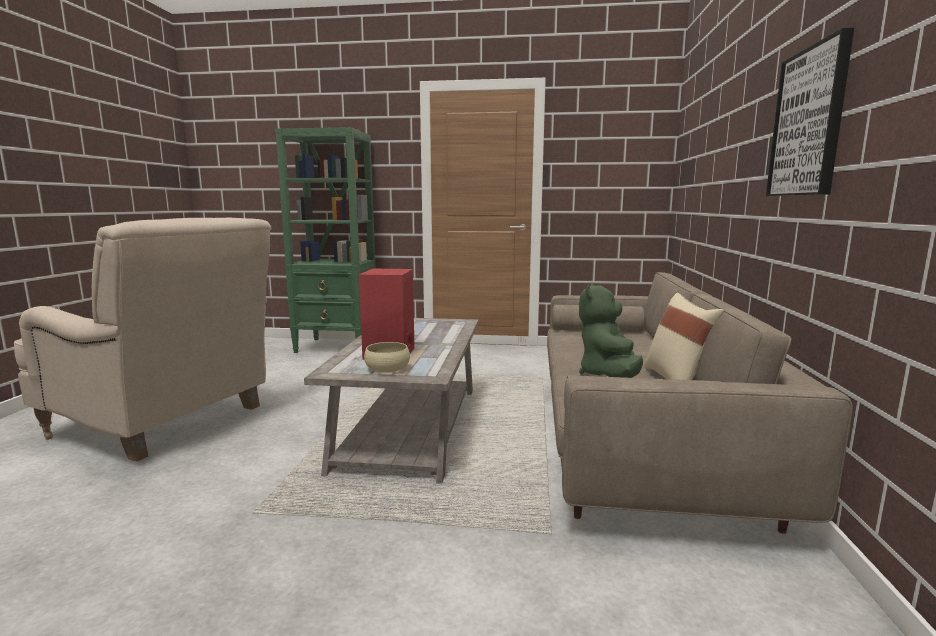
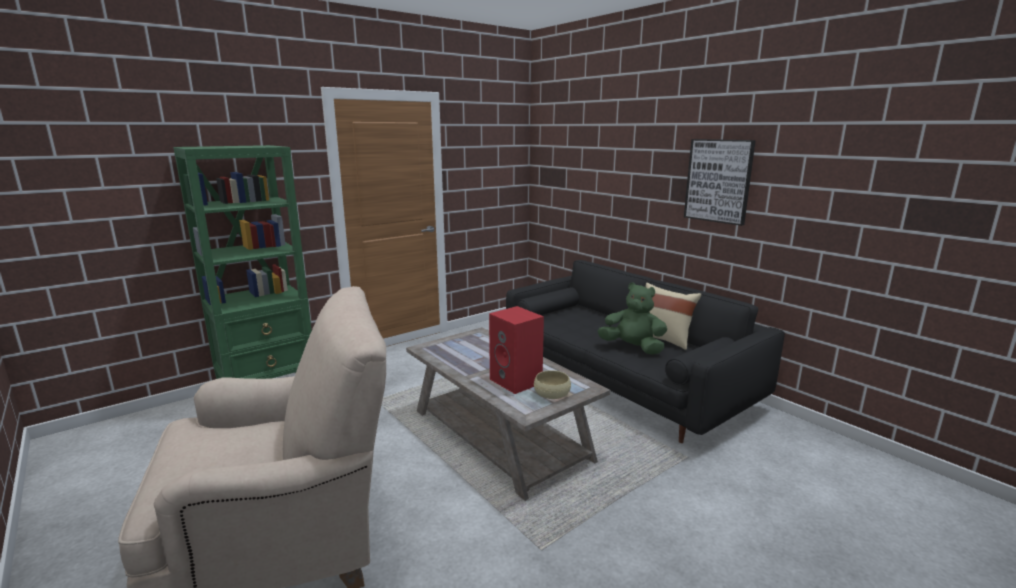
camera: 45 degrees left, 5 degrees up
beige sofa [547,272,852,534] -> black sofa [506,260,785,443]
green plush toy [579,283,643,378] -> green plush toy turned 150 degrees clockwise [598,282,667,355]

